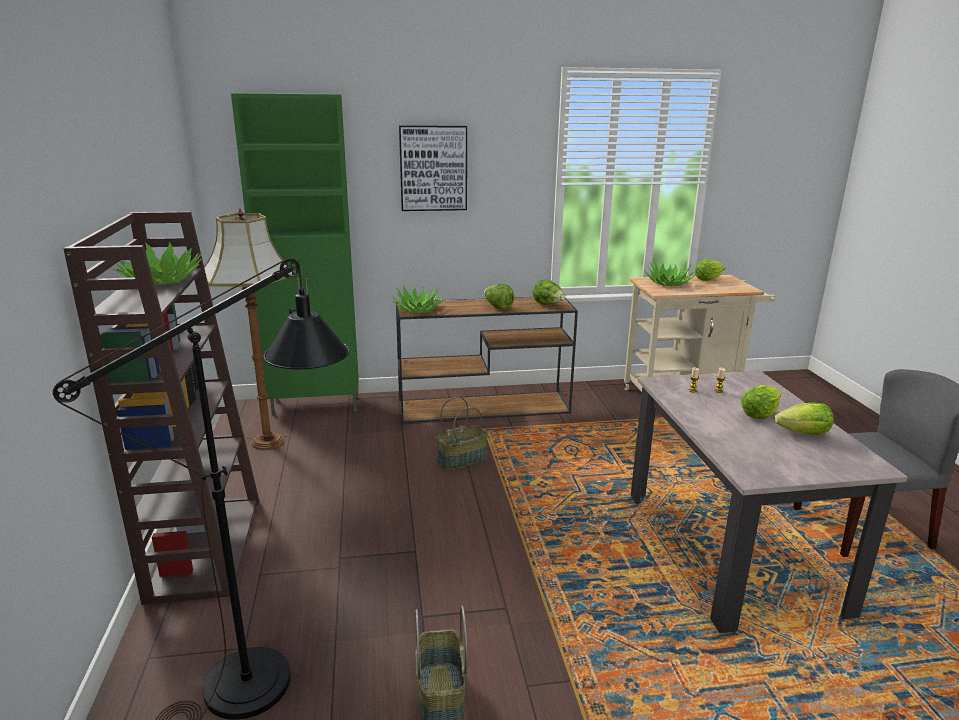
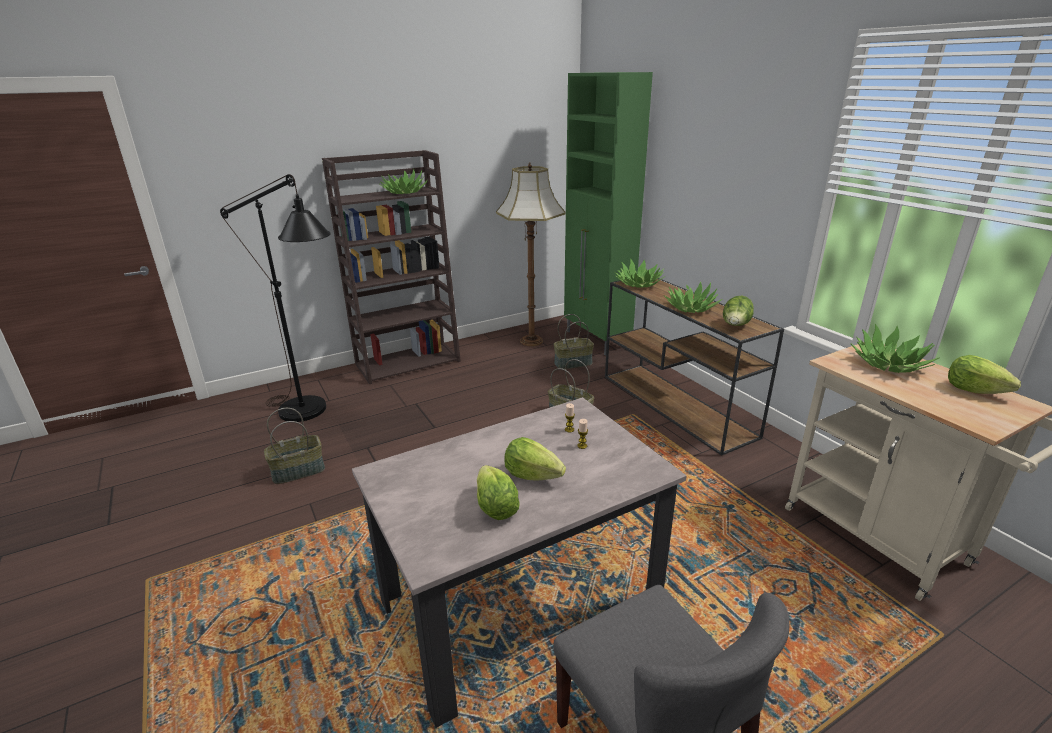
camera: 70 degrees right, 5 degrees up
picture [399,126,467,211] -> none
lettuce [484,284,515,310] -> potted plant [663,281,722,313]
none -> basket [554,314,594,369]

